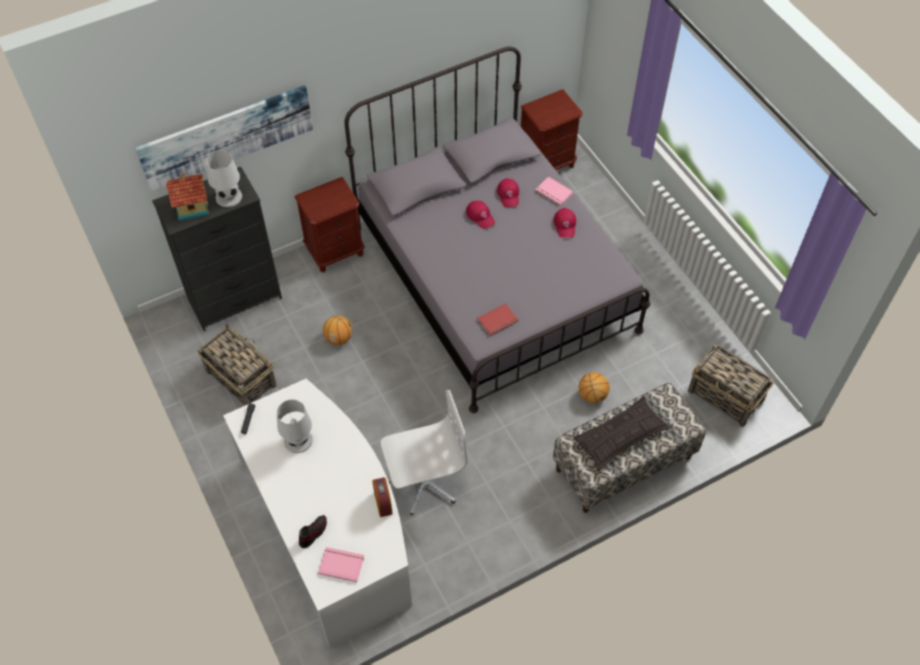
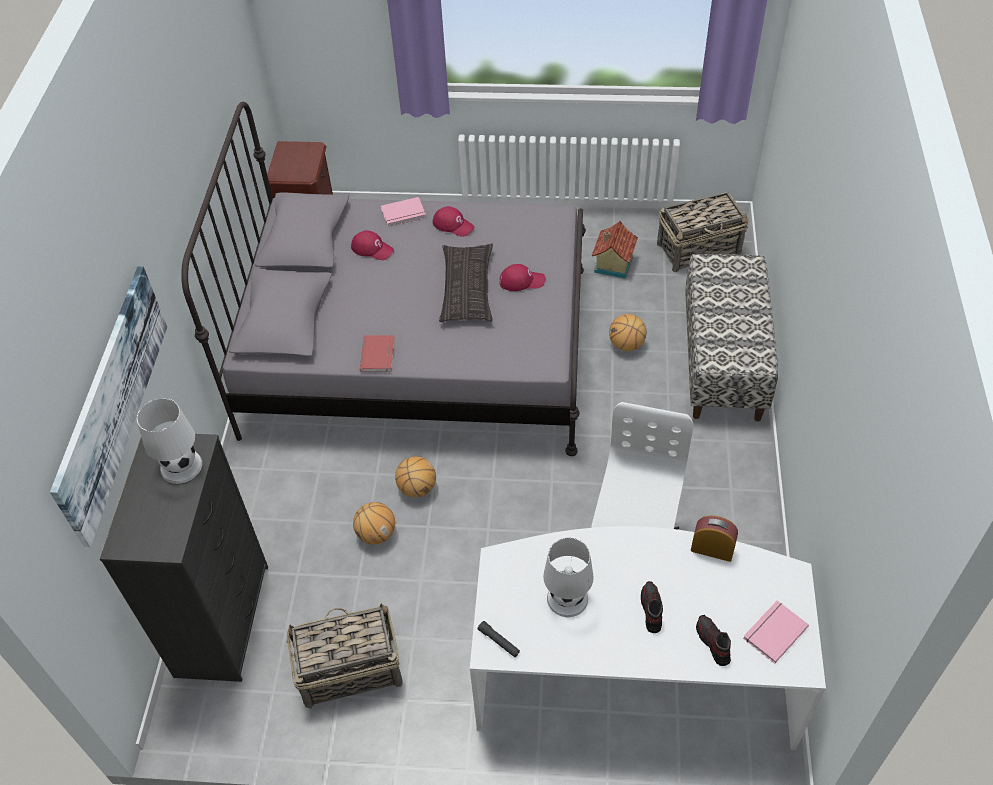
camera: 55 degrees left, 5 degrees down
toy house [166,172,209,221] -> toy house moved to [592,221,638,279]
brown nightstand [295,177,365,272] -> none
red cap [466,201,495,229] -> red cap moved to [499,264,545,291]
red book [477,303,519,336] -> red book moved to [360,335,395,372]
pillow [573,396,671,471] -> pillow moved to [439,243,493,322]
none -> basketball [395,456,436,497]
none -> shoe [641,581,663,633]

